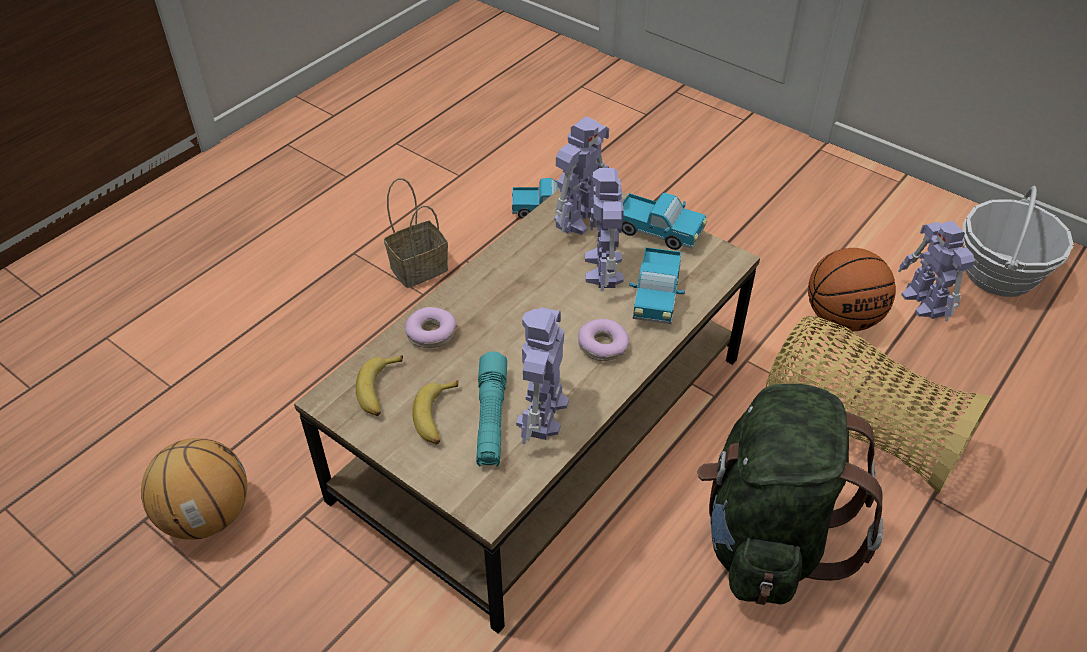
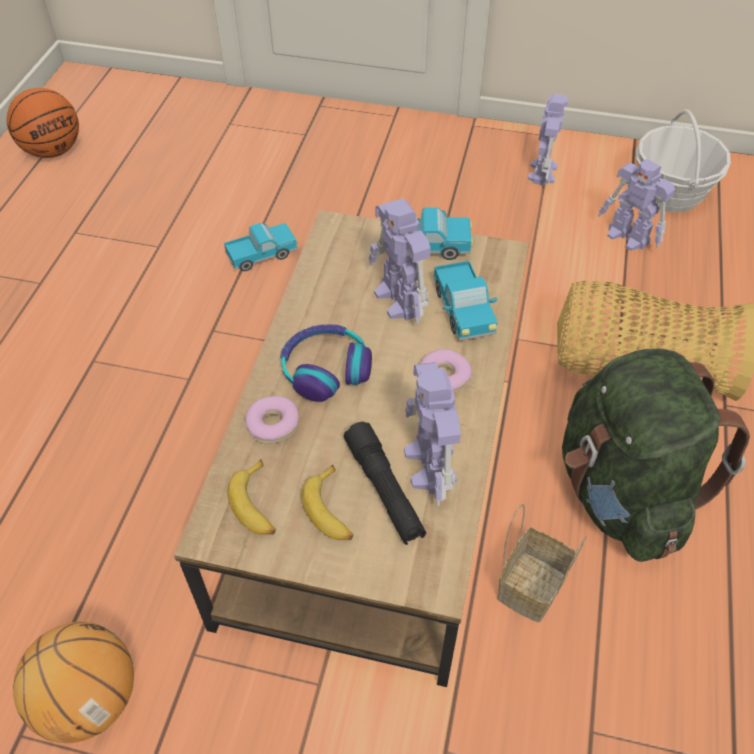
camera: 25 degrees left, 5 degrees up
basket [384,178,448,288] -> basket moved to [497,504,586,623]
turquoise flashlight [476,352,507,466] -> black flashlight [344,421,426,545]
toy robot [554,116,609,235] -> toy robot moved to [528,94,568,185]
basketball [808,248,896,331] -> basketball moved to [7,88,79,158]
none -> headphones [280,325,372,402]

